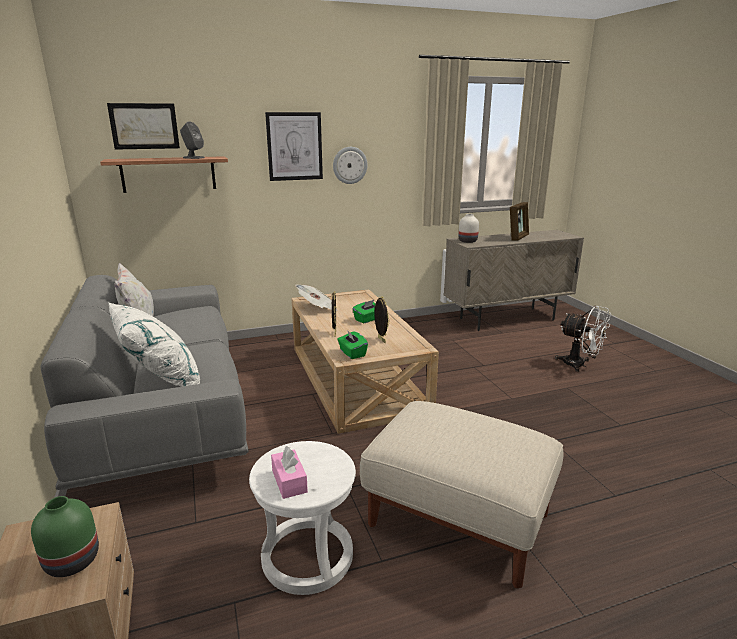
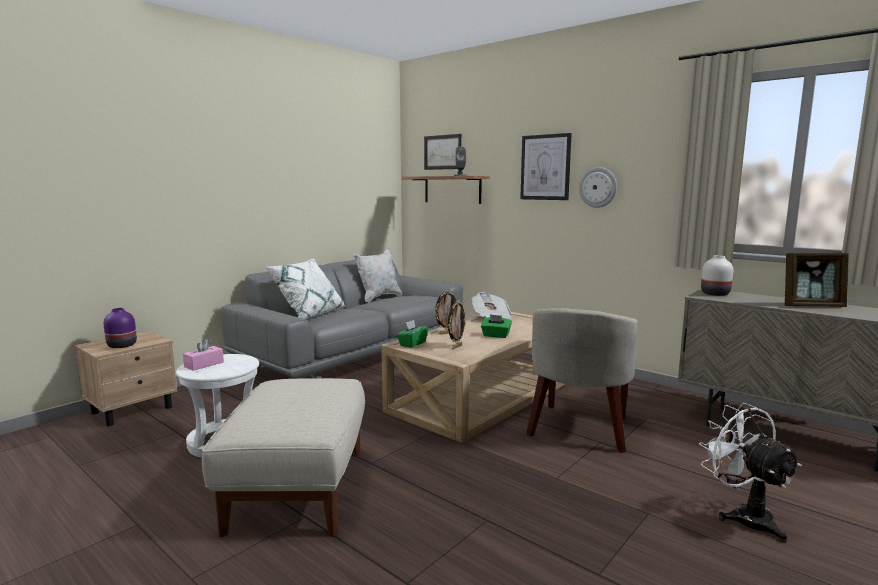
camera: 60 degrees right, 10 degrees down
green vase [31,496,99,577] -> purple vase [104,308,137,348]
white fan [555,306,611,372] -> white fan turned 150 degrees clockwise [699,403,802,543]
none -> beige armchair [526,308,638,453]

